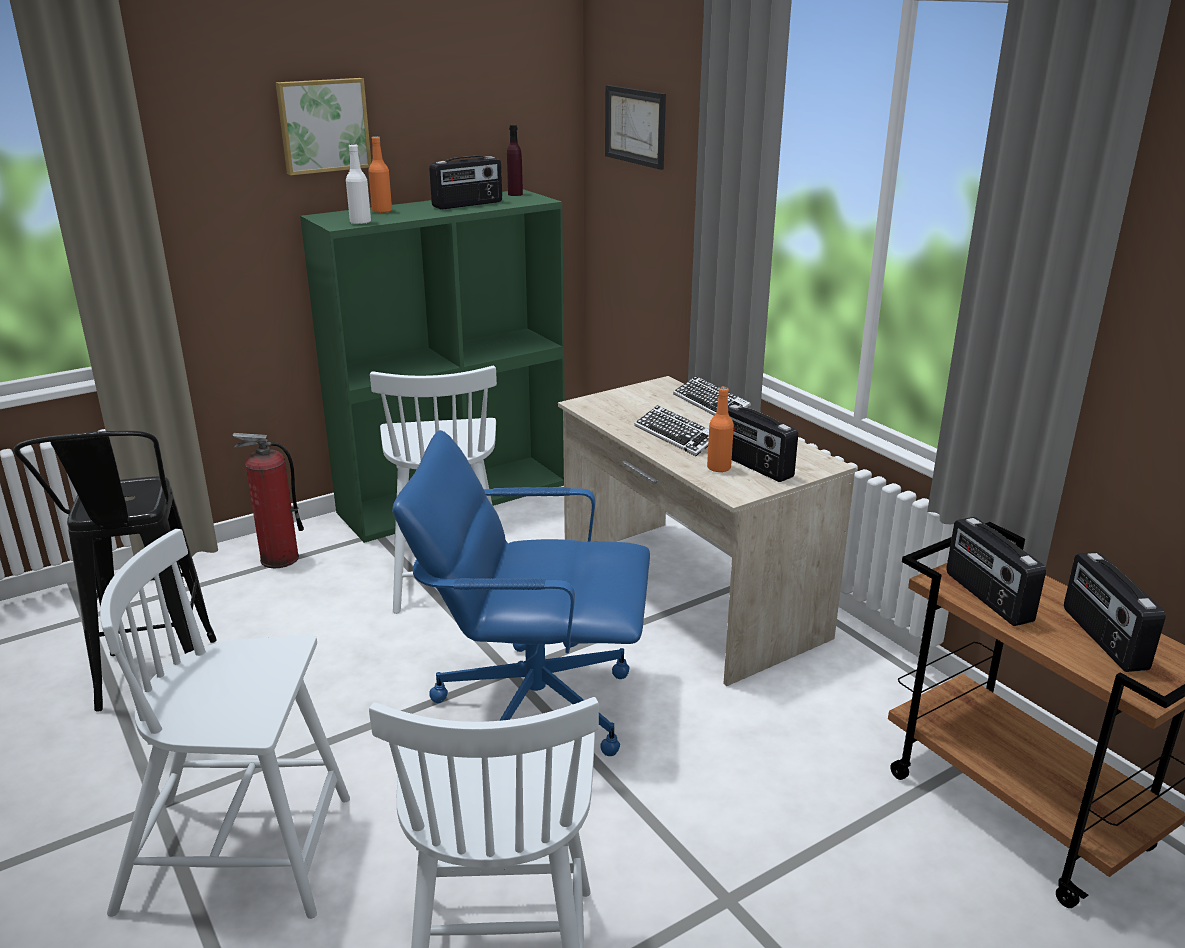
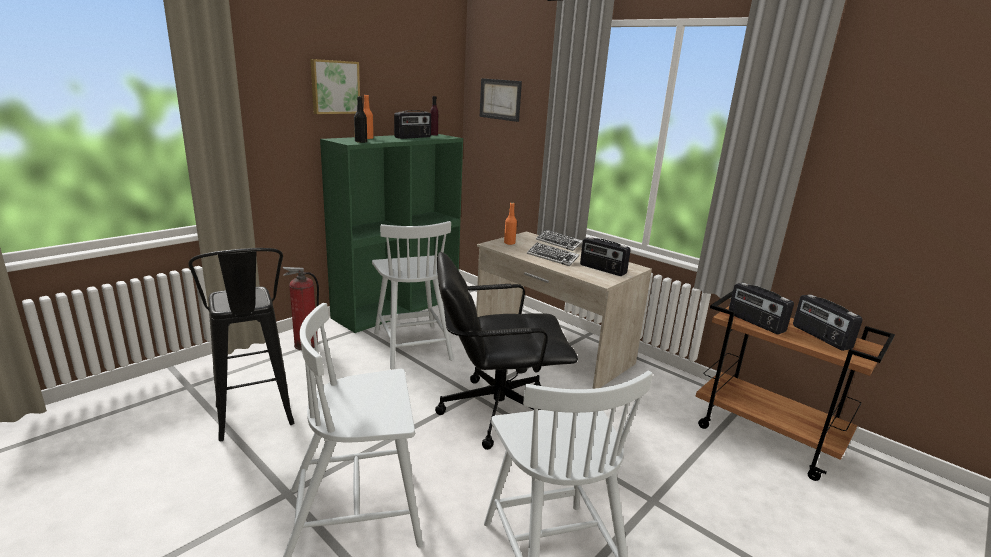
camera: 15 degrees left, 5 degrees down
white bottle [346,144,371,224] -> black bottle [354,96,367,143]
blue office chair [392,430,650,756] -> black office chair [435,252,578,450]
orange bottle [707,387,734,472] -> orange bottle moved to [504,203,517,245]

